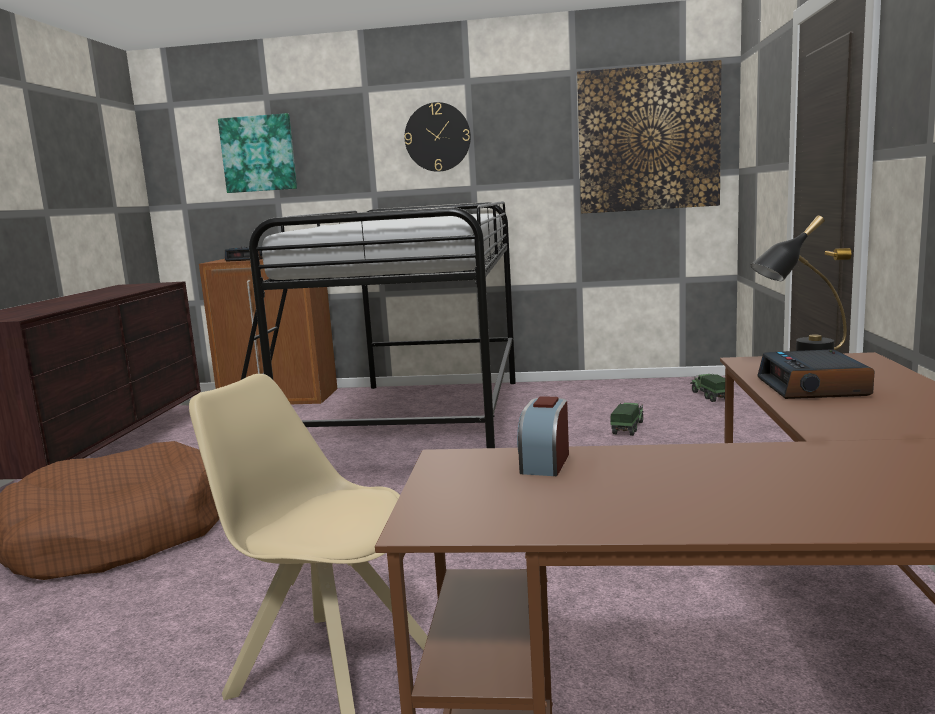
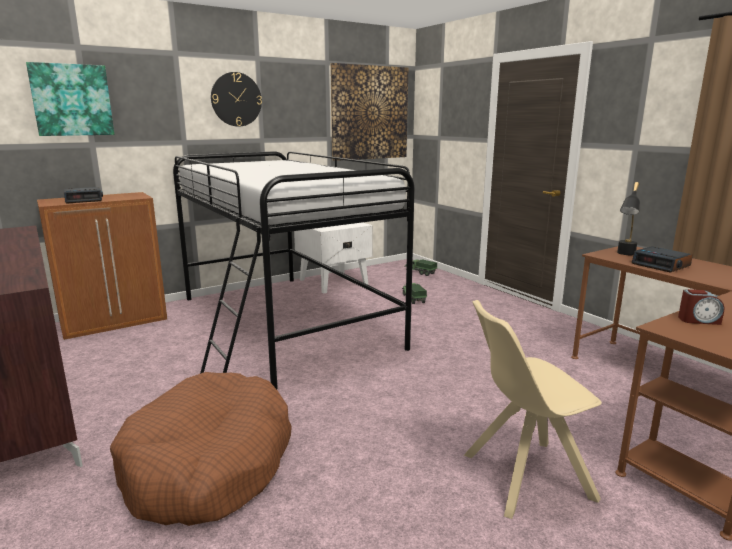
camera: 40 degrees left, 5 degrees up
alarm clock [517,396,569,476] -> alarm clock turned 60 degrees counterclockwise [678,289,725,325]
none -> white nightstand [294,222,373,294]

